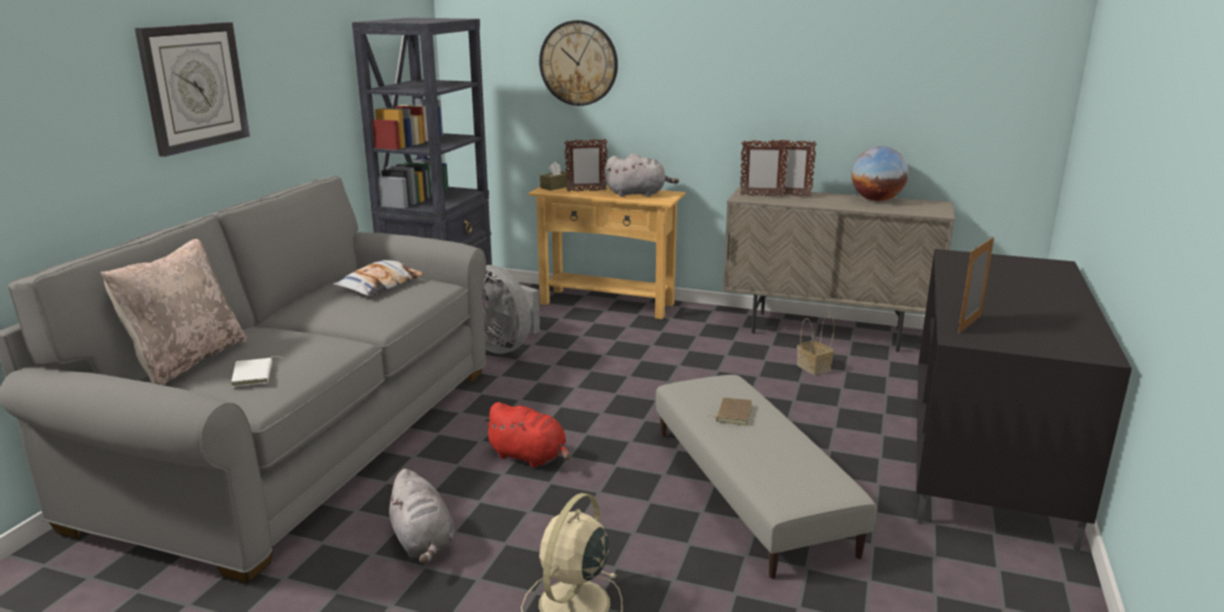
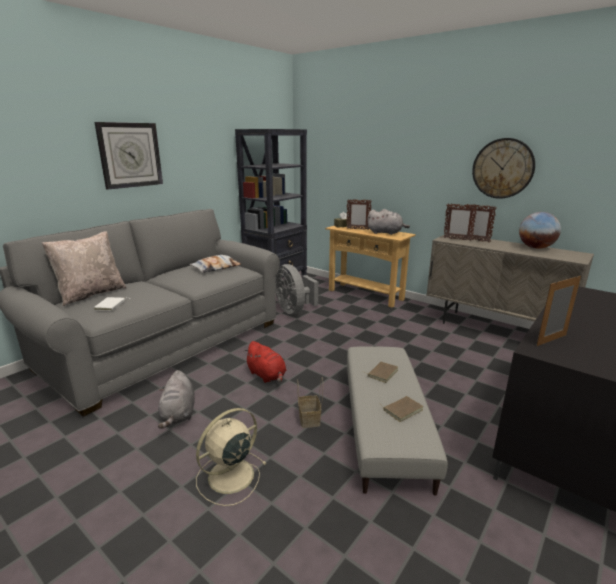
camera: 20 degrees right, 0 degrees up
wall clock [539,20,618,106] -> wall clock moved to [472,138,535,199]
basket [797,313,834,375] -> basket moved to [297,378,323,428]
none -> brown book [380,396,423,422]

